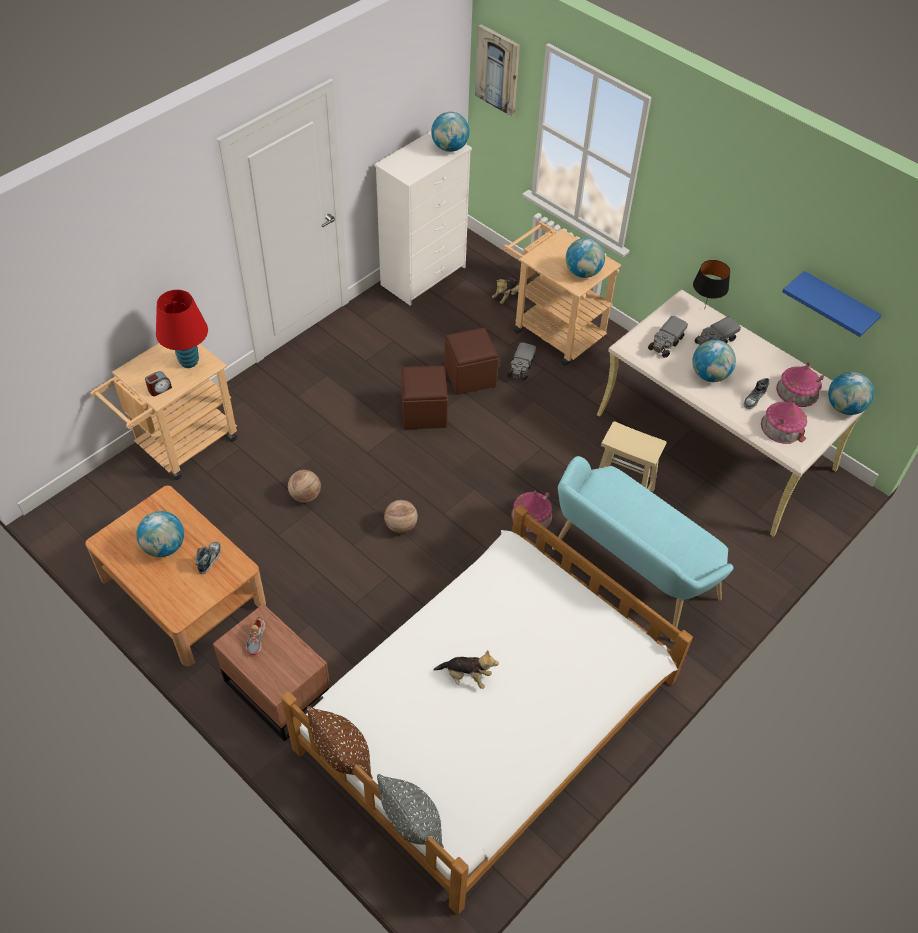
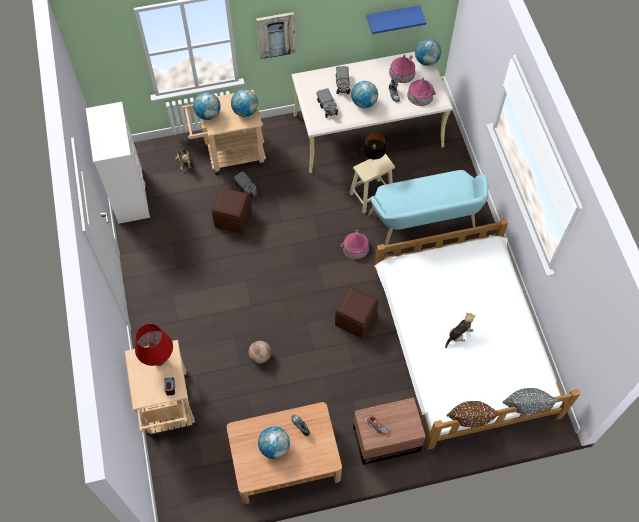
camera: 55 degrees left, 10 degrees up
basketball [384,500,418,533] -> none
brown ottoman [401,366,448,429] -> brown ottoman moved to [335,287,378,339]
globe [431,112,470,152] -> globe moved to [193,92,221,120]
picture [475,24,520,117] -> picture moved to [256,12,296,60]
black table lamp [693,260,730,310] -> black table lamp moved to [362,133,386,160]

